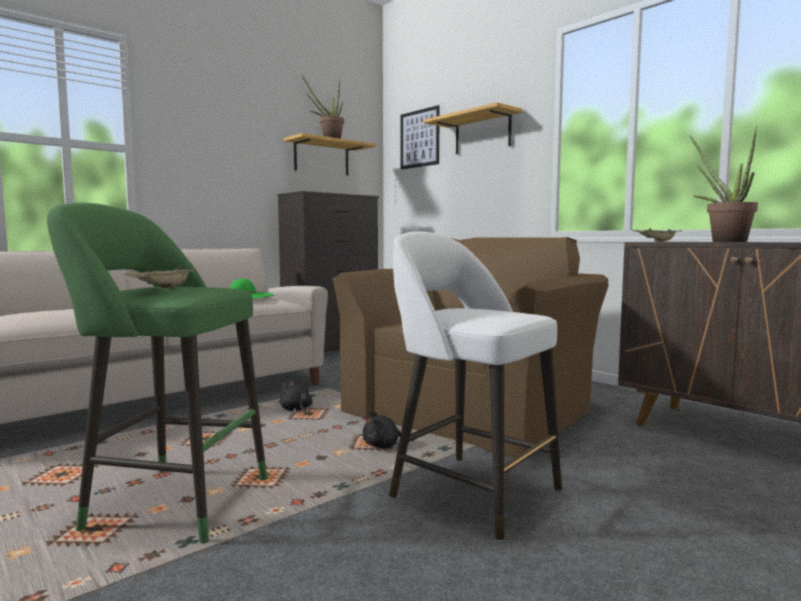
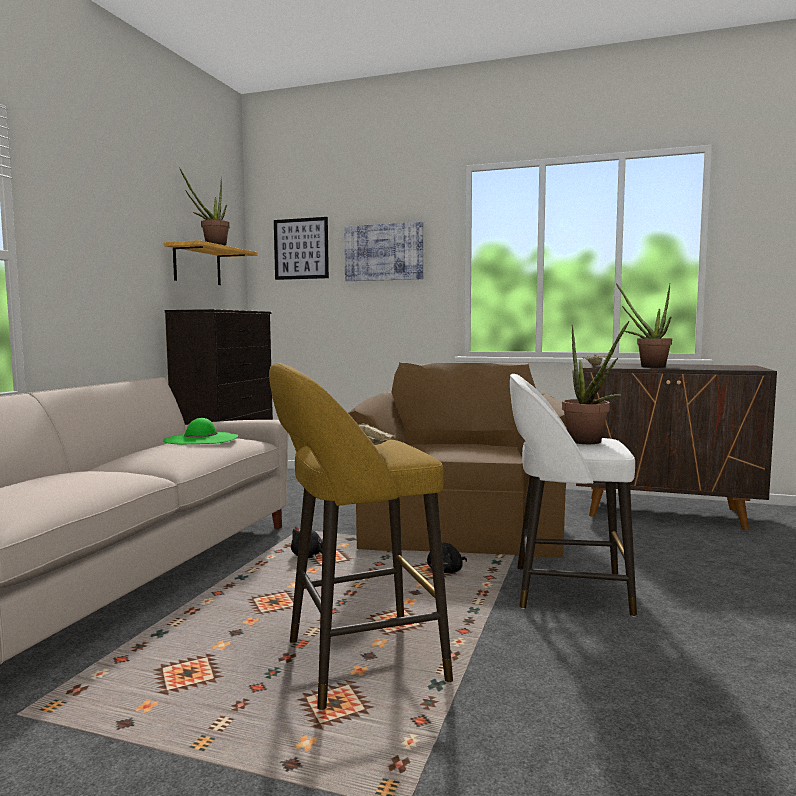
camera: 30 degrees left, 0 degrees up
green stool [47,203,267,544] -> yellow stool [269,363,453,710]
shelf [423,102,522,154] -> picture [344,222,423,281]
none -> potted plant [562,321,629,444]

